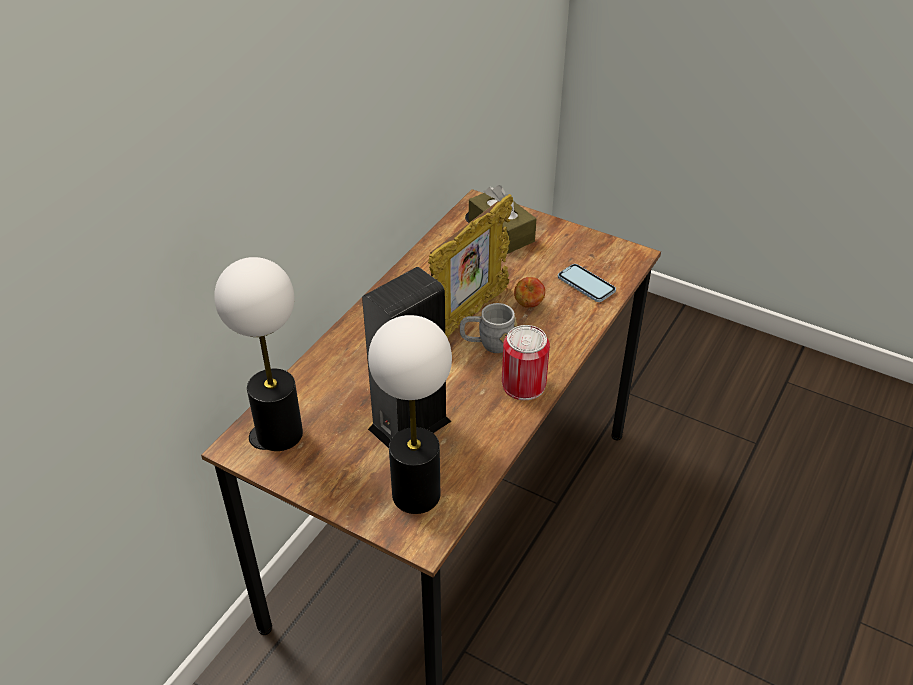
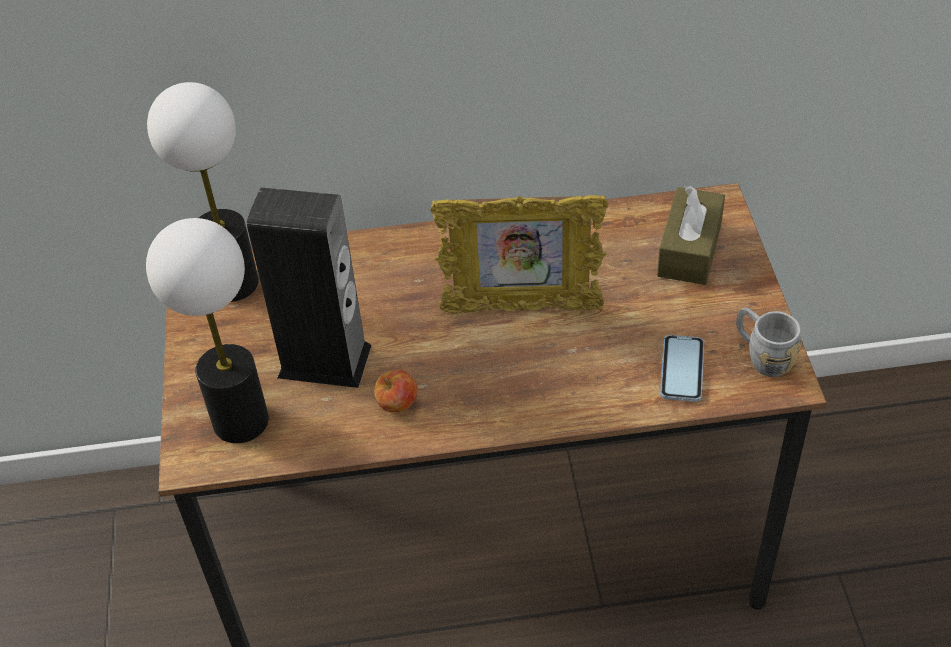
camera: 55 degrees right, 5 degrees up
grey mug [460,303,517,353] -> grey mug moved to [736,308,801,377]
can [502,325,550,400] -> none
apple [514,277,545,308] -> apple moved to [374,370,417,412]

